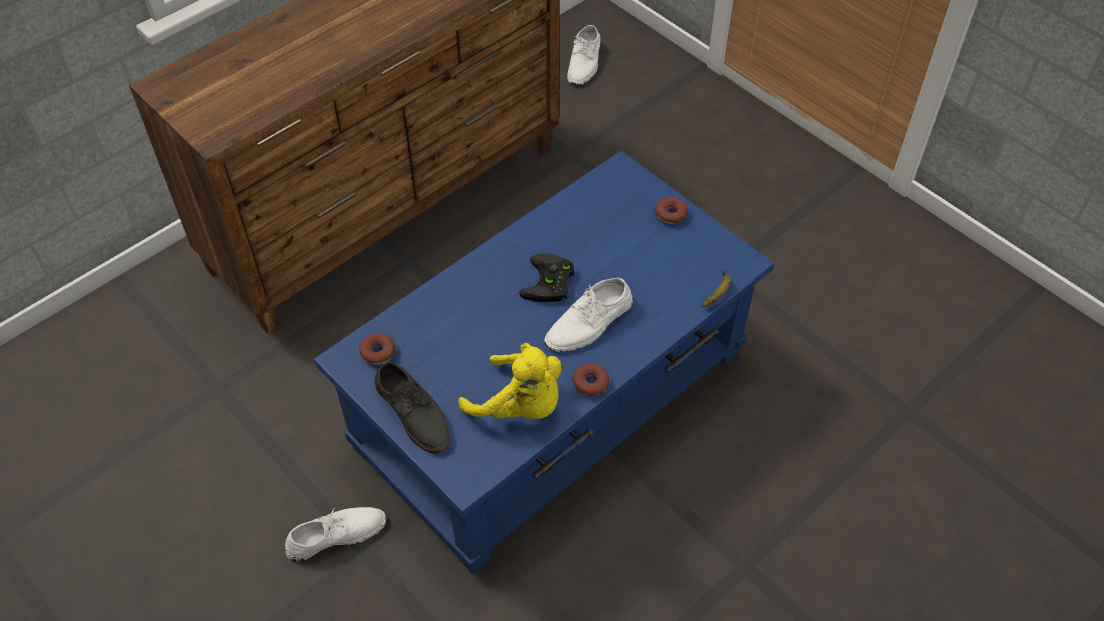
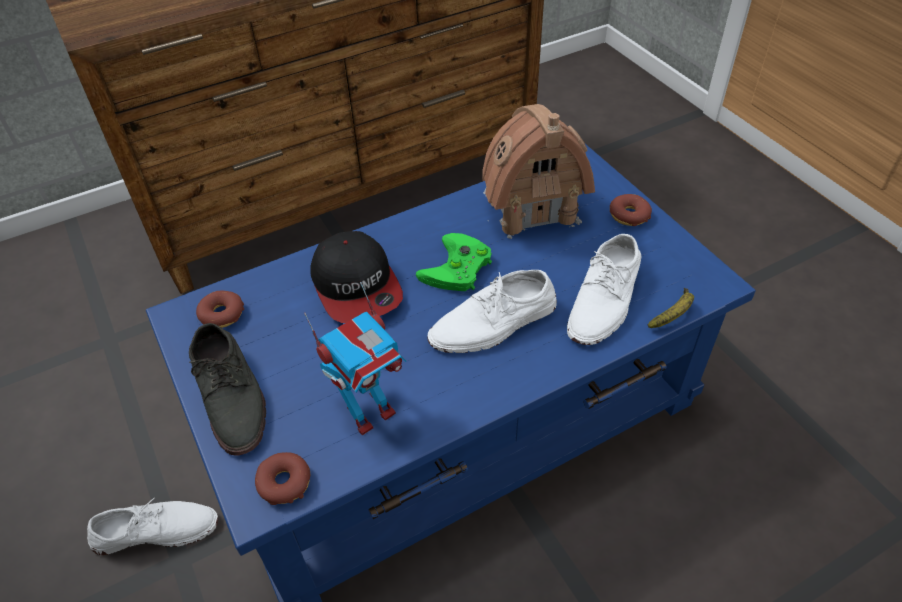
camera: 15 degrees right, 5 degrees down
yellow plush toy [458,343,562,419] -> toy robot [304,282,406,435]
black game controller [519,254,575,302] -> green game controller [416,233,492,291]
white shoe [567,25,600,85] -> white shoe moved to [567,234,641,345]
donut [572,363,609,397] -> donut moved to [255,452,310,505]
none -> cap [310,231,403,323]
none -> toy house [482,104,595,239]

